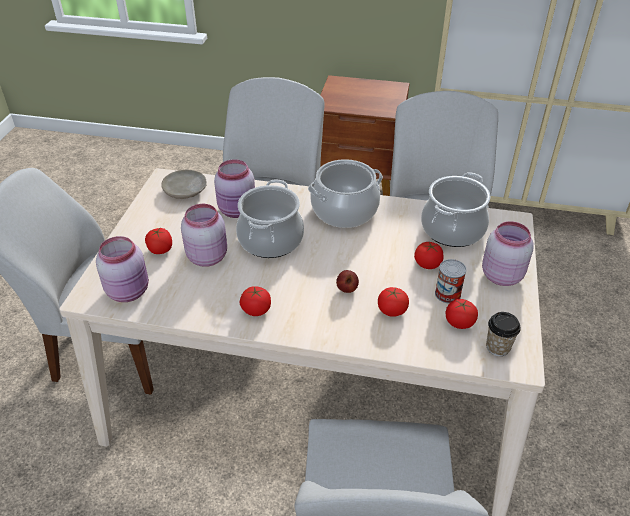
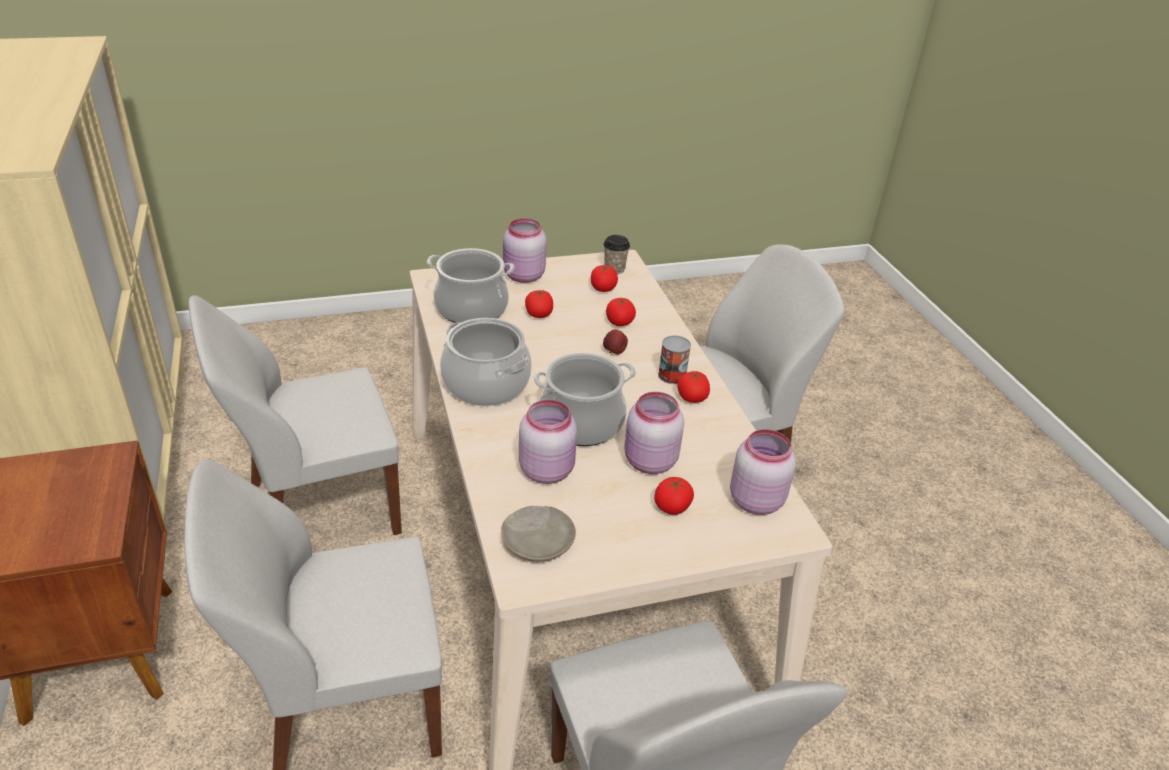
camera: 120 degrees left, 5 degrees down
can [435,259,467,304] -> can moved to [658,335,691,384]

